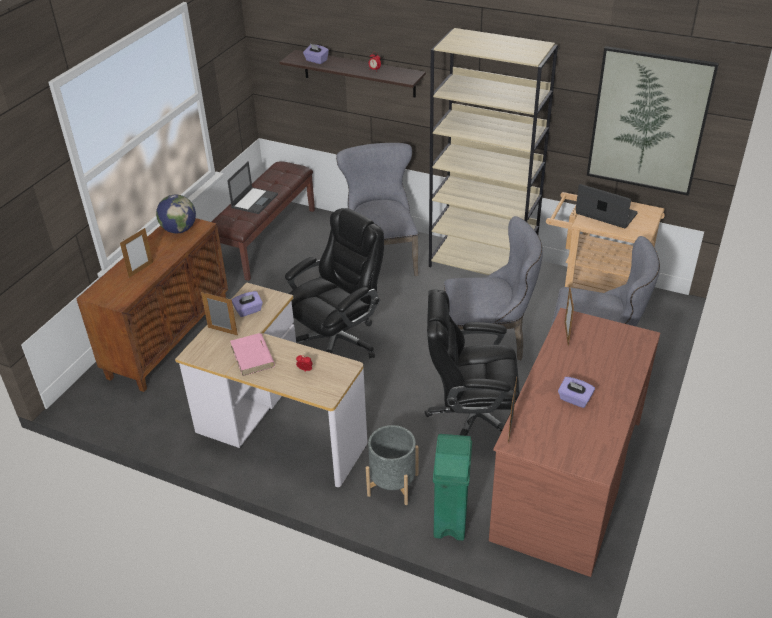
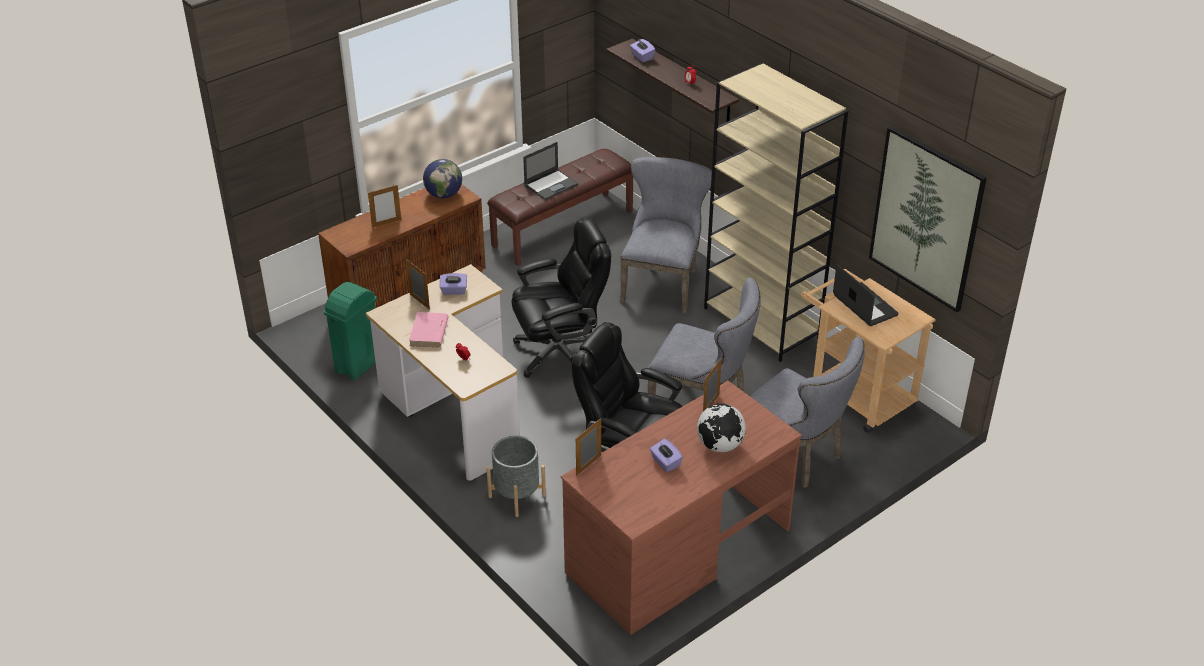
camera: 25 degrees right, 0 degrees up
green trash can [433,434,472,541] -> green trash can moved to [323,282,377,381]
none -> globe [697,403,746,452]

